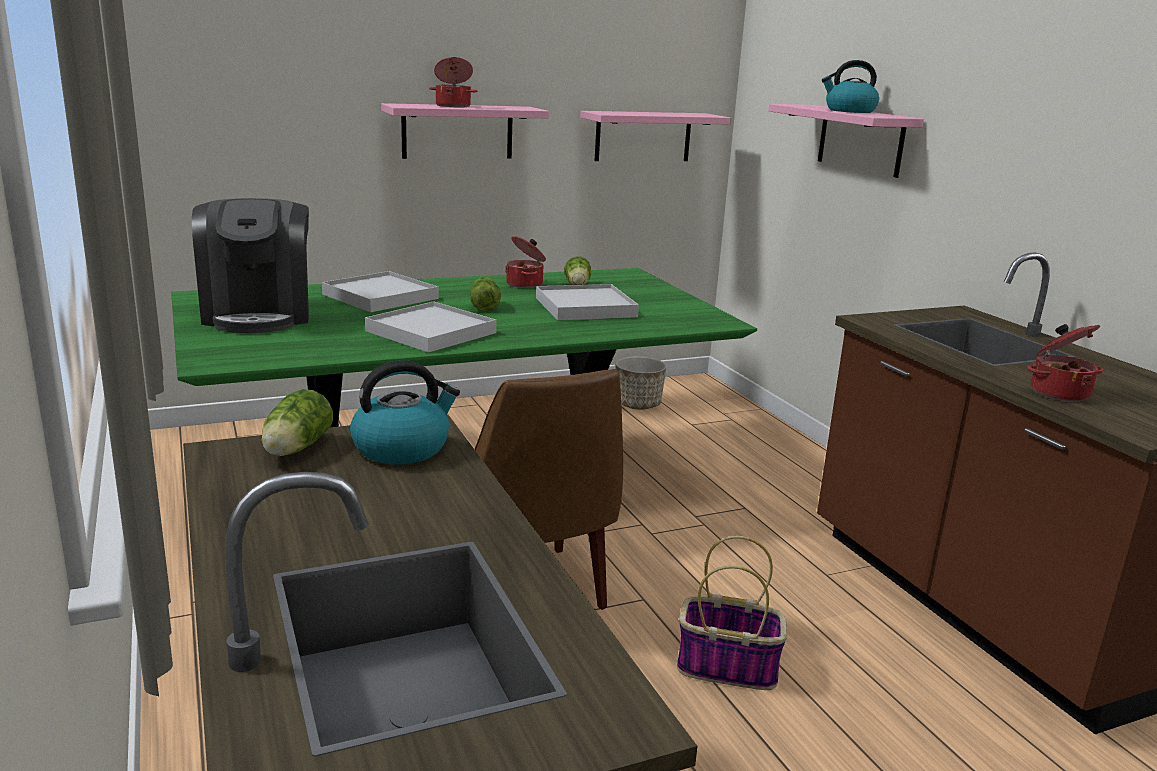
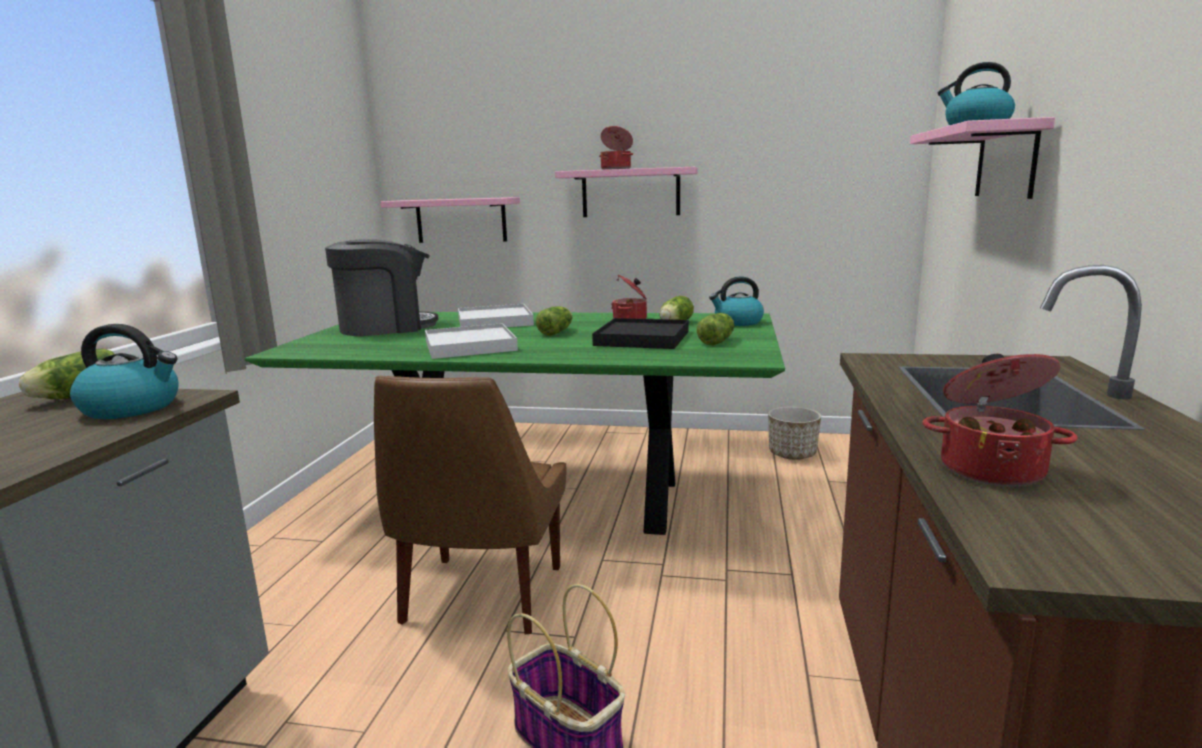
camera: 35 degrees right, 5 degrees down
coffee machine [192,198,309,333] -> coffee machine turned 135 degrees counterclockwise [325,239,438,336]
white tray [536,284,639,320] -> black tray [592,318,689,349]
pink shelf [580,111,732,161] -> pink shelf moved to [381,197,520,243]
none -> lettuce [697,313,734,345]
none -> kettle [709,276,764,326]

